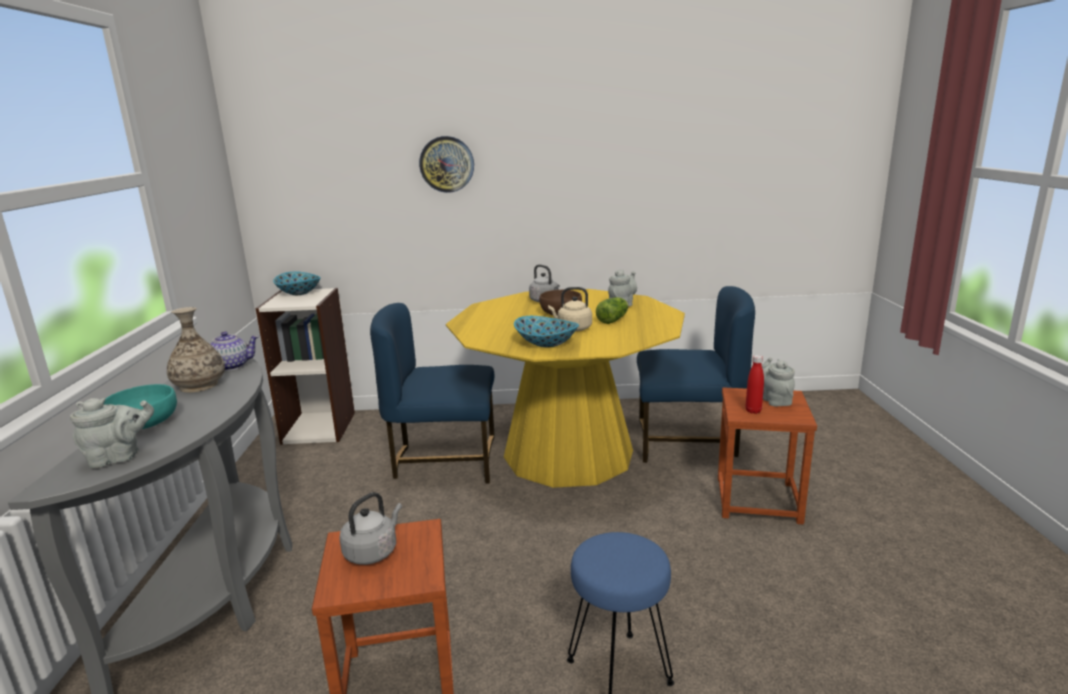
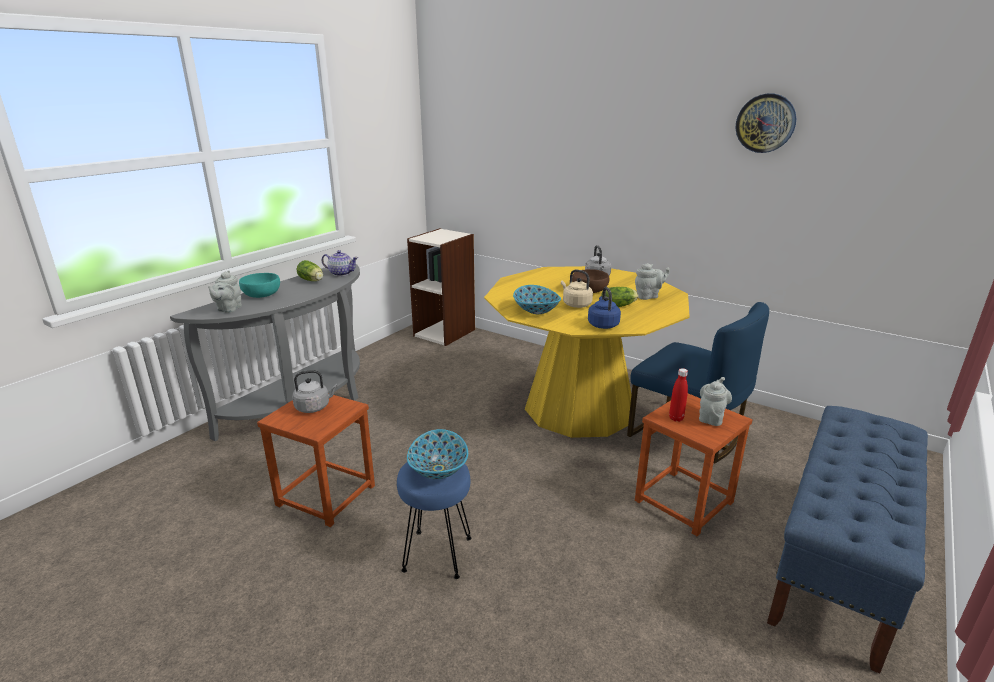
camera: 35 degrees right, 5 degrees up
grey teapot [70,398,154,468] -> grey teapot turned 90 degrees clockwise [208,270,242,313]
vase [167,307,225,392] -> lettuce [297,260,323,281]
bowl [273,271,321,295] -> bowl moved to [407,429,468,479]
blue chair [370,303,495,483] -> none
wall clock [419,136,474,193] -> wall clock moved to [736,94,796,153]
none -> blue kettle [588,287,621,329]
none -> blue bench [767,406,928,674]

